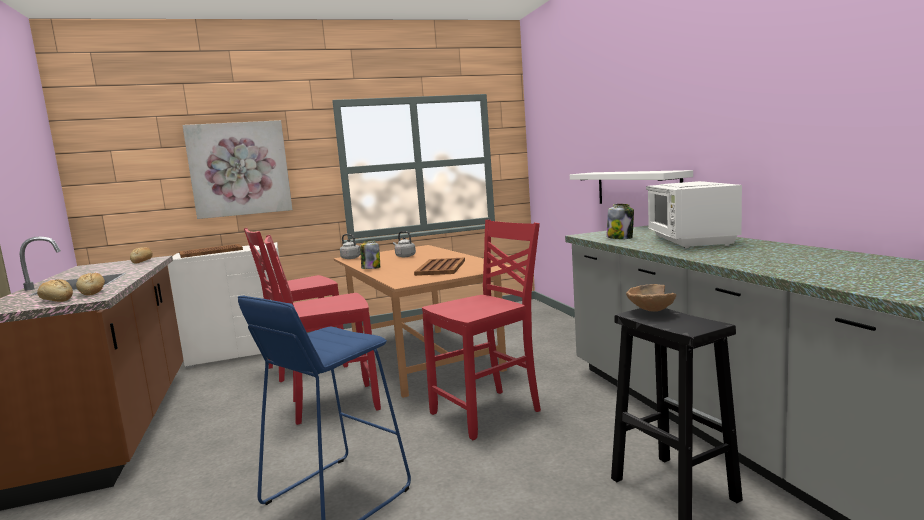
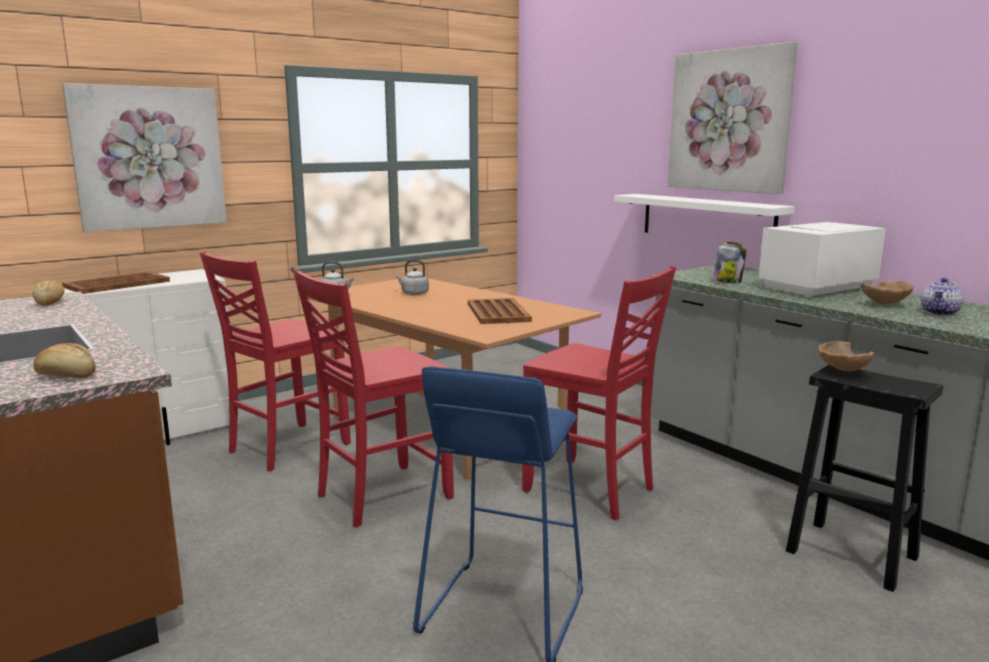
camera: 20 degrees left, 5 degrees up
bread [76,273,105,295] -> none
jar [360,240,380,269] -> none
red chair [422,220,541,440] -> red chair turned 90 degrees clockwise [522,266,676,520]
white microwave [646,181,742,248] -> white microwave turned 75 degrees clockwise [759,222,886,298]
none -> picture [668,42,798,194]
none -> brown bowl [860,281,914,305]
none -> teapot [921,277,963,316]

